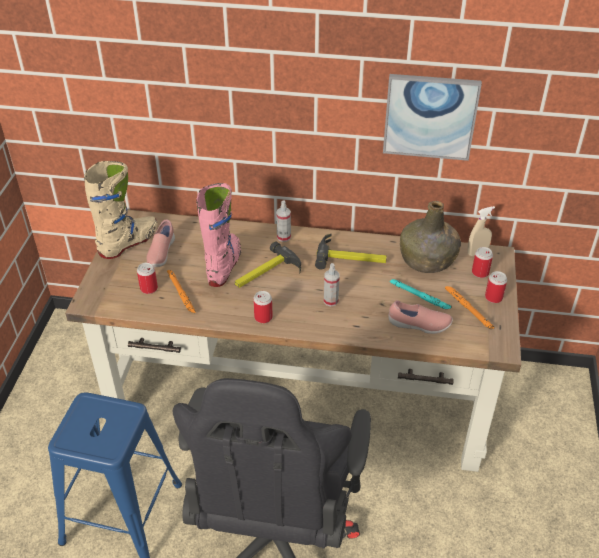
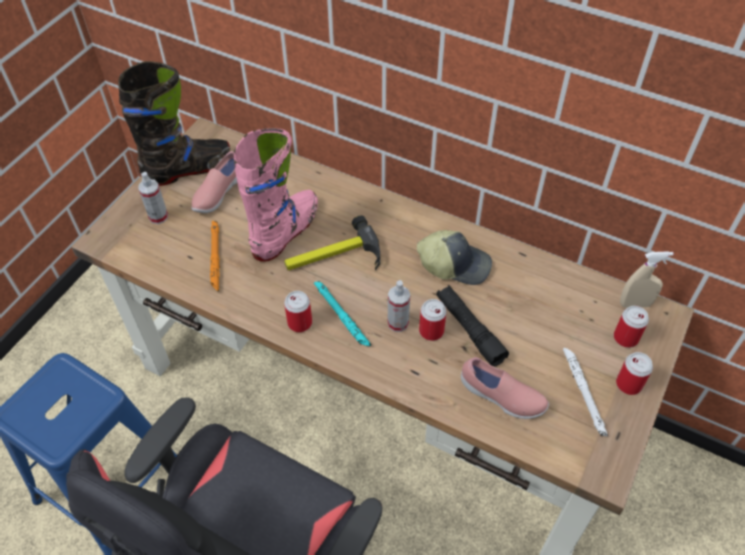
camera: 20 degrees right, 10 degrees up
beige boot [84,161,157,259] -> black boot [118,61,230,186]
can [137,262,158,294] -> can moved to [419,299,447,341]
spray bottle [276,200,291,242] -> spray bottle moved to [138,172,168,224]
hammer [315,234,387,270] -> cap [417,230,492,285]
picture [383,74,482,161] -> none
turquoise flashlight [390,279,452,309] -> turquoise flashlight moved to [314,281,371,346]
green bottle [400,201,461,273] -> none
orange flashlight [445,286,495,329] -> white flashlight [563,348,608,436]
none -> black flashlight [436,285,509,367]

